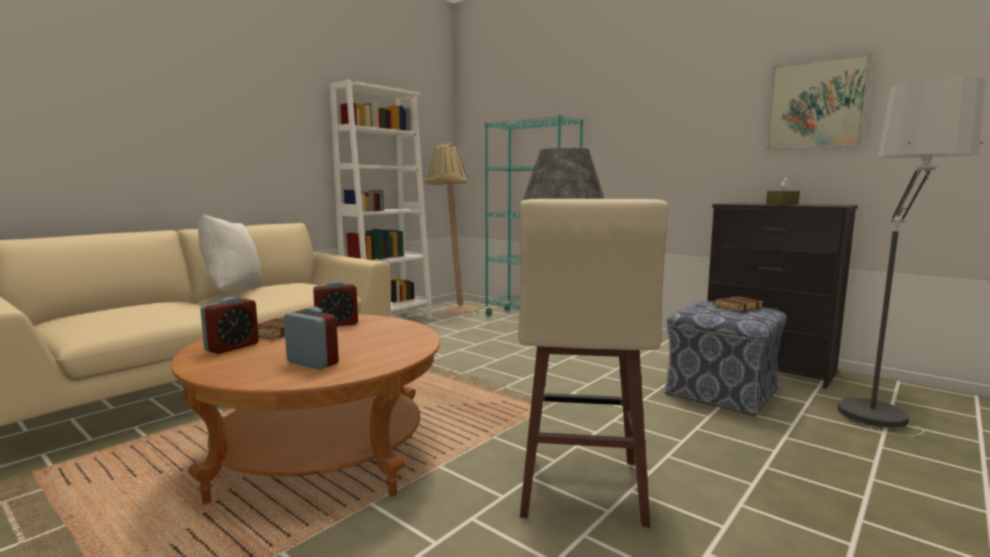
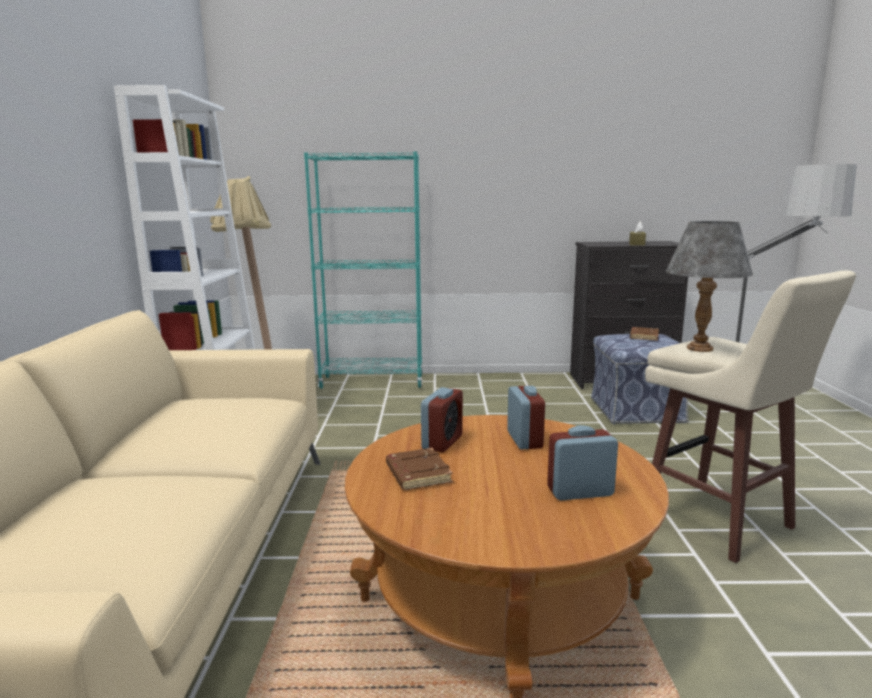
camera: 40 degrees left, 5 degrees up
white pillow [198,214,261,291] -> none
alarm clock [200,297,259,354] -> alarm clock moved to [507,386,545,450]
picture [766,53,872,150] -> none

